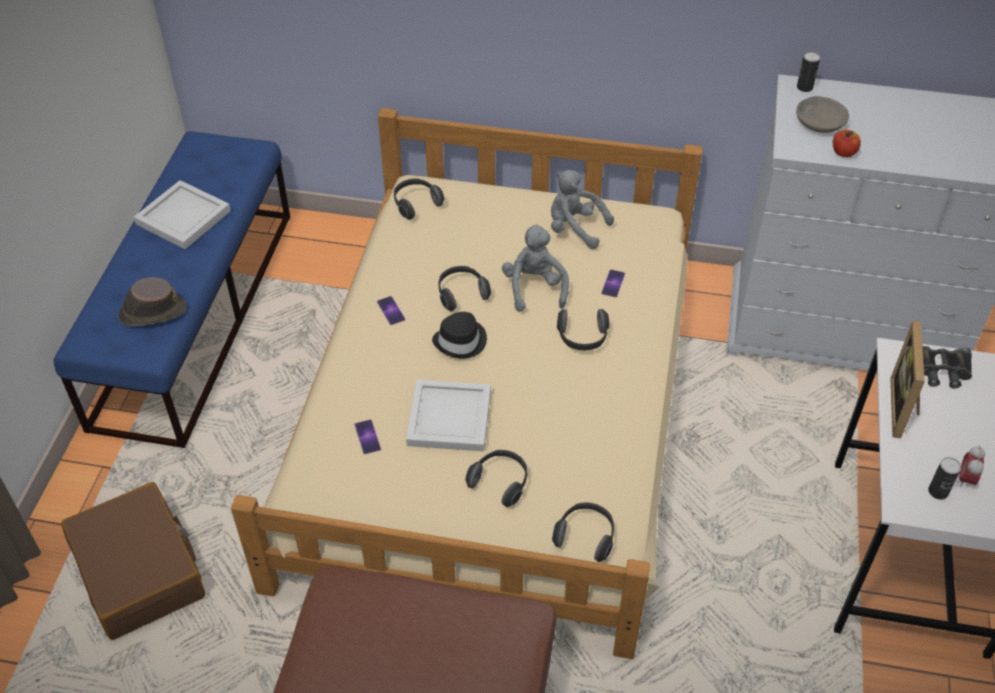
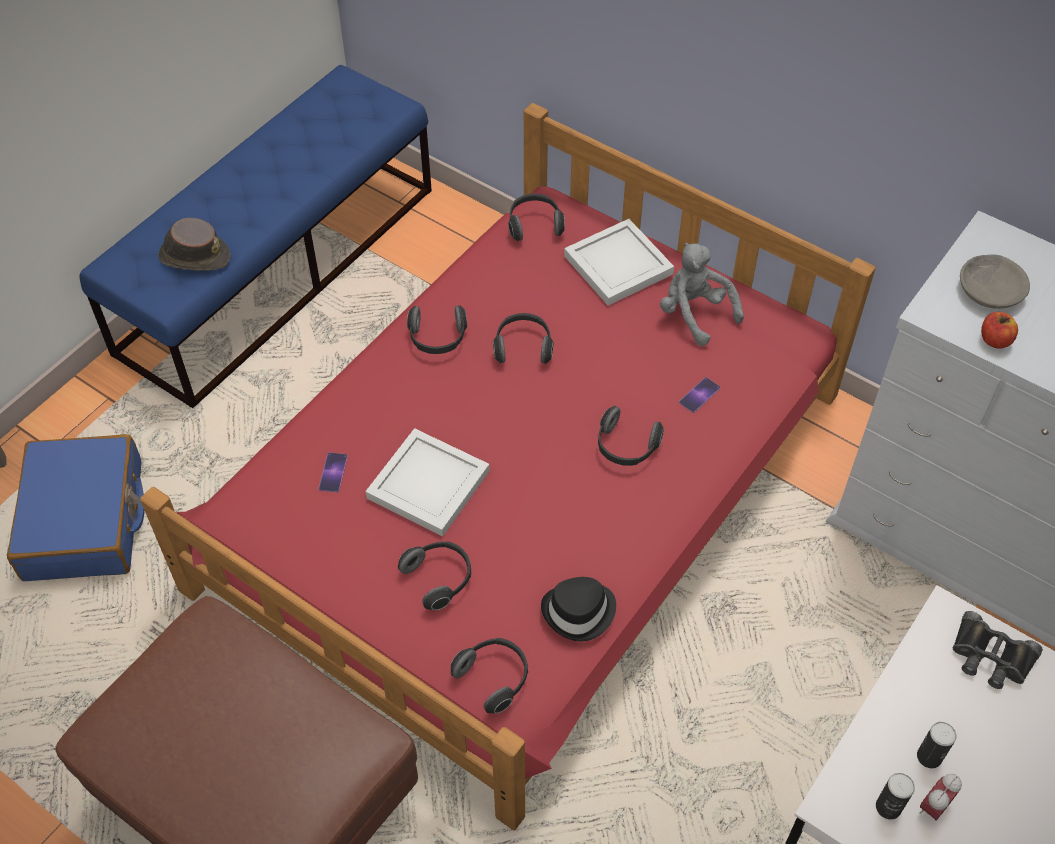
camera: 25 degrees right, 5 degrees up
brown suitcase [61,482,205,640] -> blue suitcase [7,434,145,581]
white tray [134,180,231,249] -> white tray moved to [564,219,674,306]
beige bed [231,108,703,659] -> red bed [140,103,876,830]
phone [377,296,405,325] -> headphones [407,305,467,354]
black hat [432,312,487,359] -> black hat moved to [541,577,616,641]
grey plush toy [502,224,569,312] -> none
can [797,52,820,92] -> can moved to [917,722,957,768]
picture frame [890,321,925,438] -> none

